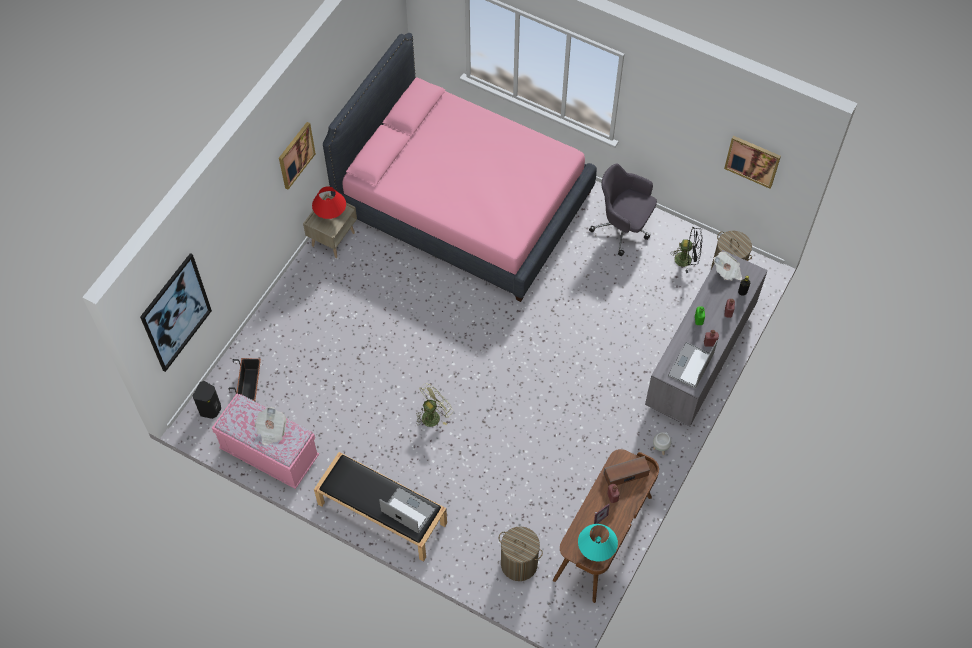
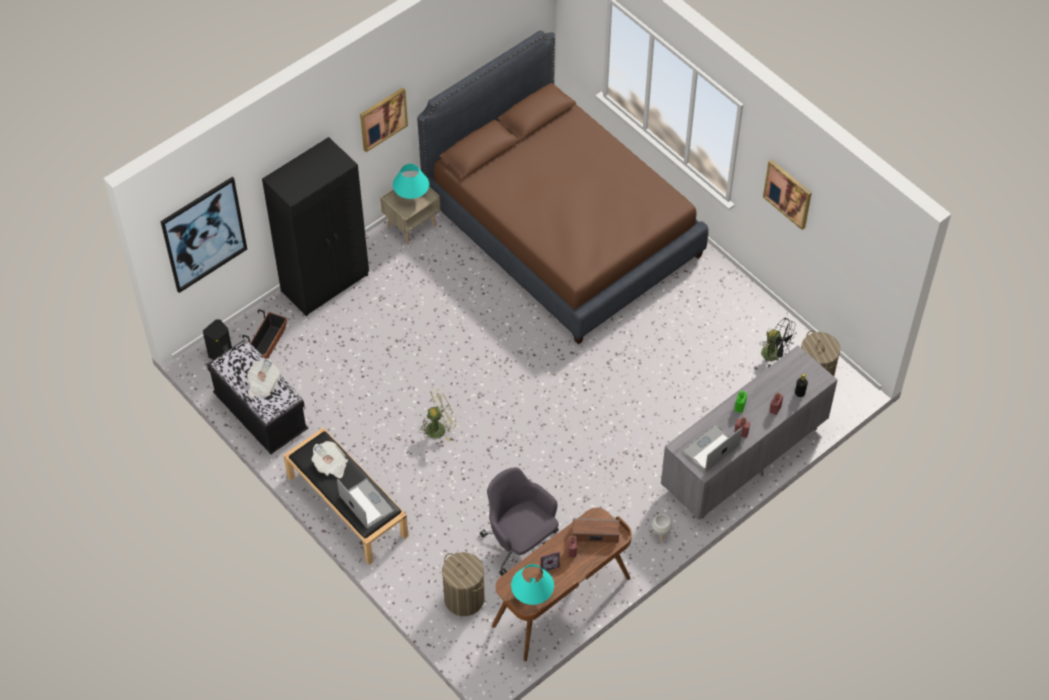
camera: 20 degrees right, 5 degrees down
pink bench [212,394,319,489] -> black bench [207,339,308,454]
red table lamp [312,186,346,219] -> turquoise table lamp [393,164,429,199]
pink bed [323,33,597,302] -> brown bed [417,30,709,345]
grey office chair [589,164,657,256] -> grey office chair moved to [480,467,559,576]
newspaper [714,252,742,281] -> newspaper moved to [312,441,348,478]
picture [724,136,781,189] -> picture moved to [763,160,812,230]
none -> black wardrobe [262,137,369,317]

